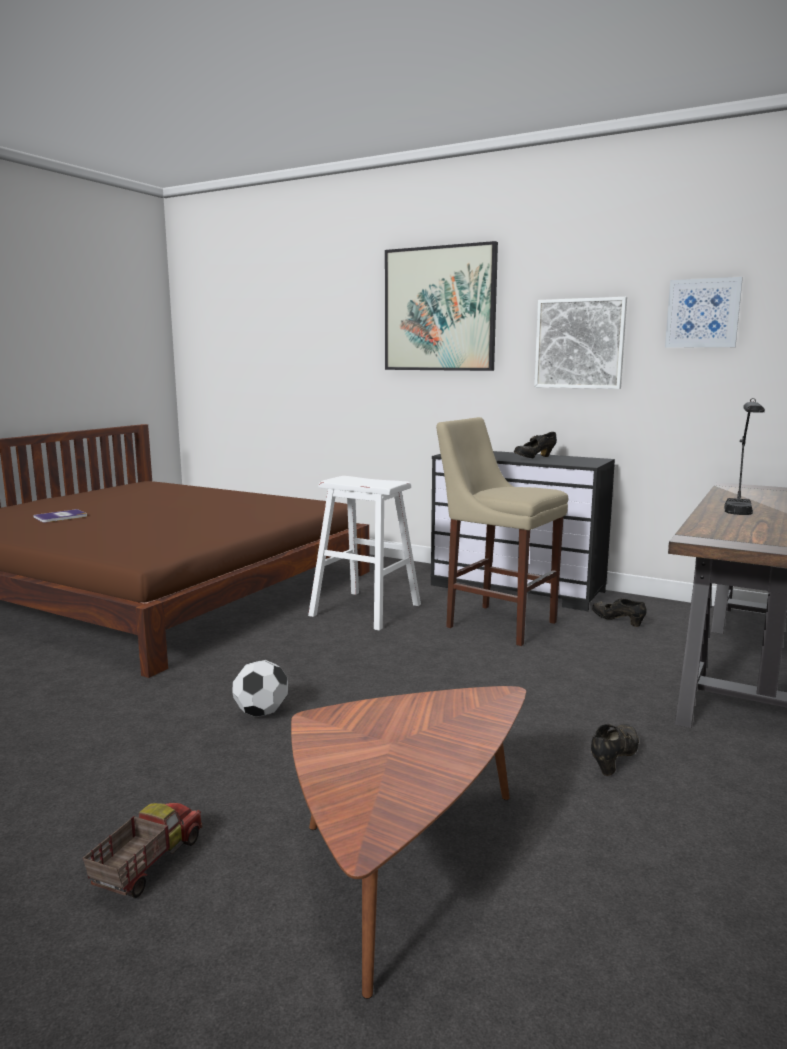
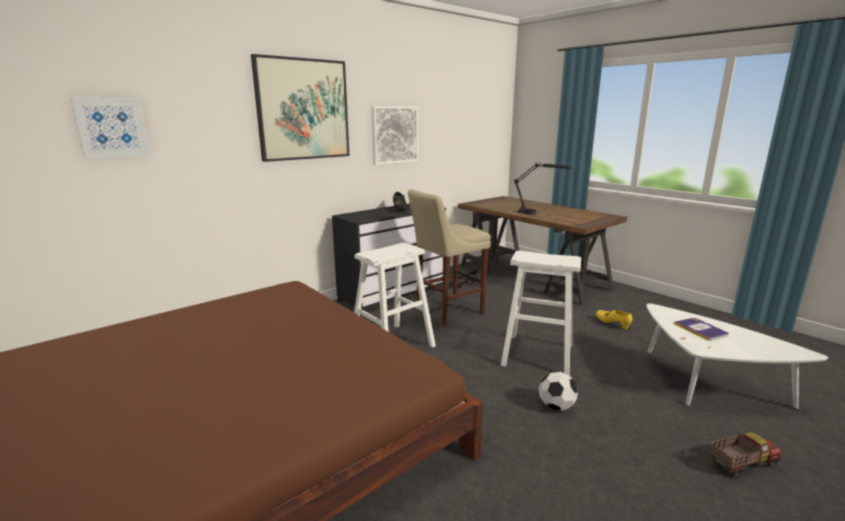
camera: 70 degrees left, 5 degrees up
book [33,509,87,522] -> book moved to [674,318,729,341]
toy truck [83,802,202,898] -> toy truck turned 120 degrees clockwise [710,432,782,478]
brown coffee table [291,686,527,999] -> white coffee table [646,303,828,409]
black shoe [591,724,639,776] -> yellow shoe [596,310,632,329]
picture [665,277,743,348] -> picture moved to [71,97,150,158]
none -> white stool [501,251,581,376]

